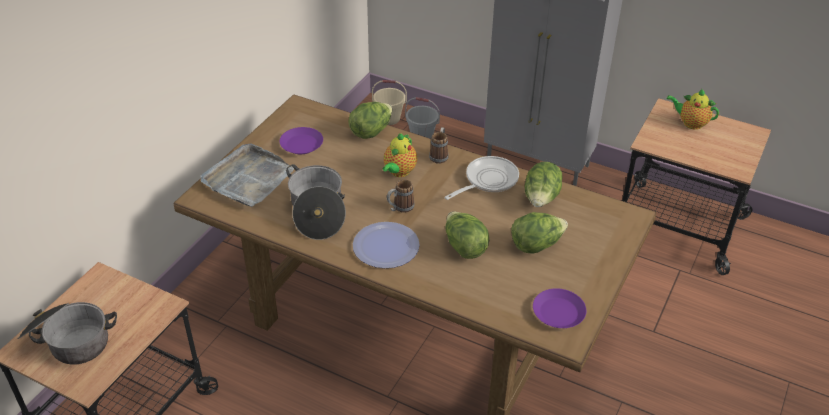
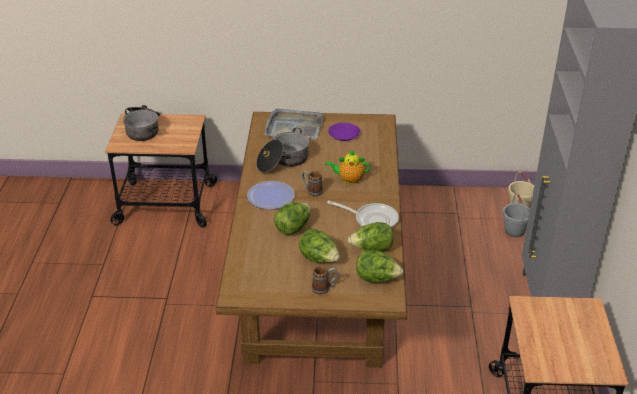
camera: 65 degrees right, 5 degrees down
lettuce [348,102,392,139] -> lettuce moved to [356,250,403,282]
mug [429,127,449,164] -> mug moved to [312,266,338,295]
purple plate [533,288,586,328] -> none
teapot [667,88,719,130] -> none

